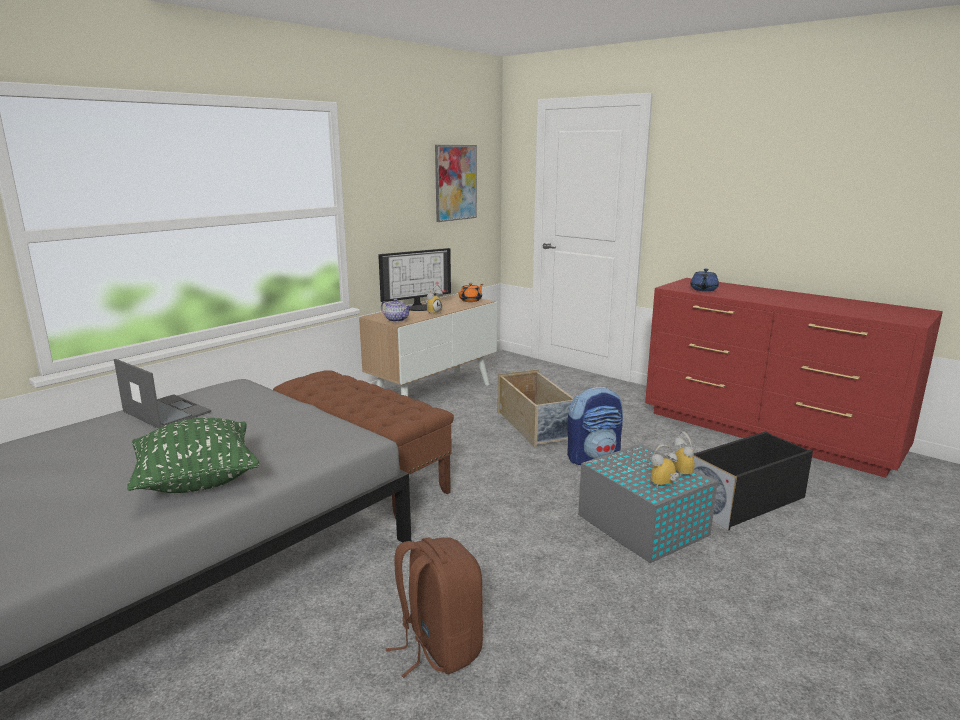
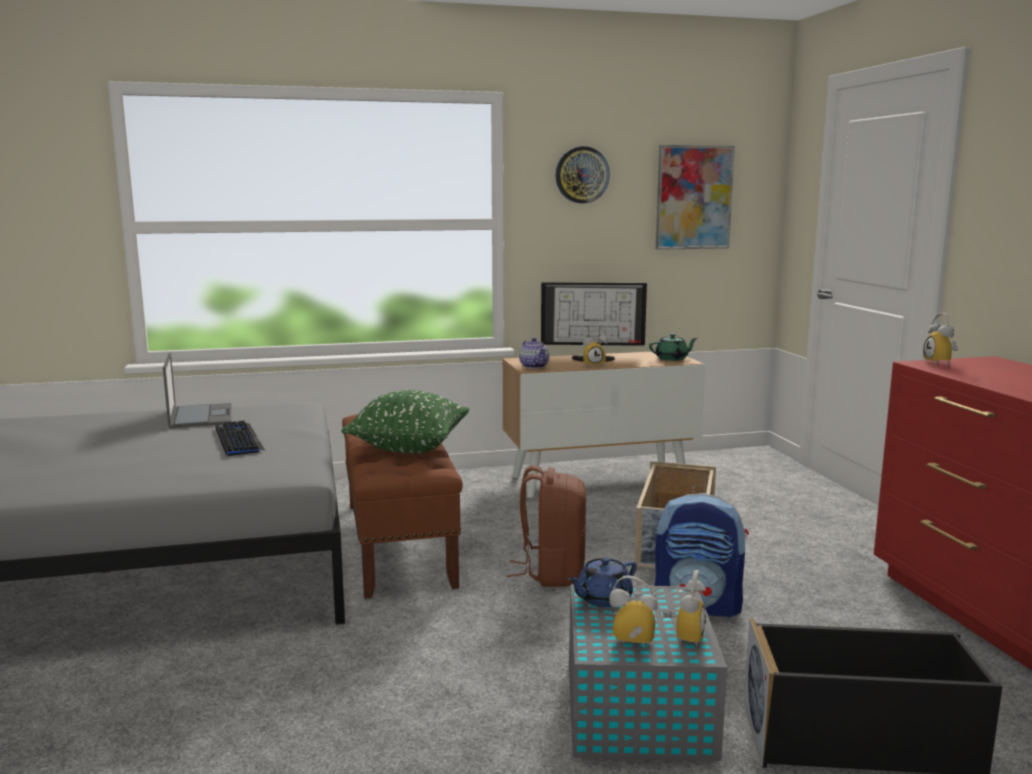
camera: 35 degrees right, 5 degrees down
green pillow [127,418,260,493] -> green pillow moved to [341,390,469,453]
brown backpack [386,537,483,678] -> brown backpack moved to [507,465,586,587]
orange teapot [458,283,483,302] -> green teapot [649,334,698,361]
blue teapot [690,269,719,291] -> blue teapot moved to [568,557,637,607]
none -> keyboard [215,421,265,457]
none -> wall clock [556,146,610,203]
none -> alarm clock [923,313,958,365]

